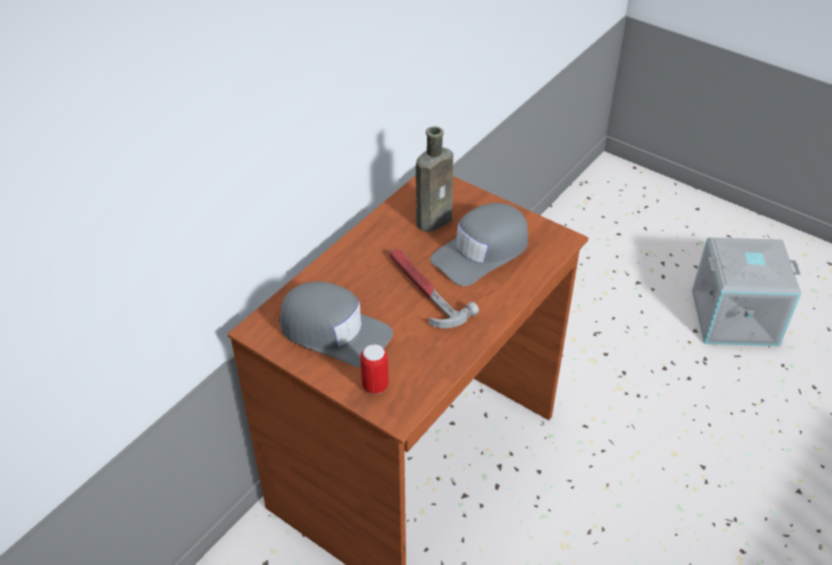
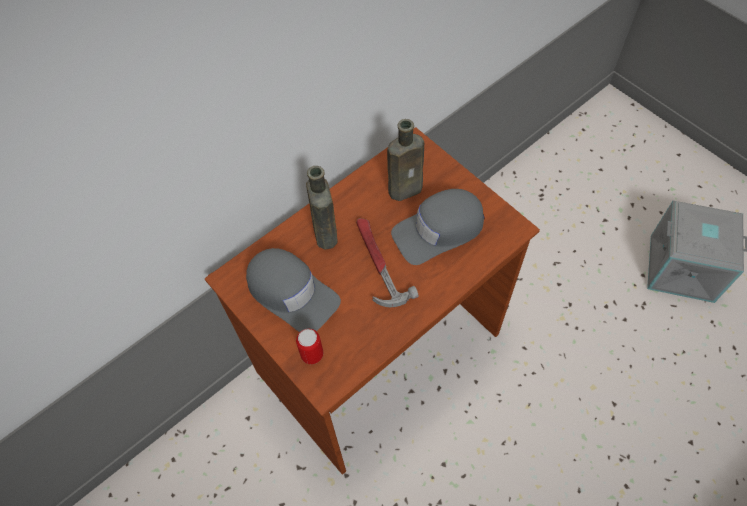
camera: 15 degrees right, 15 degrees up
none -> brown bottle [306,166,338,250]

